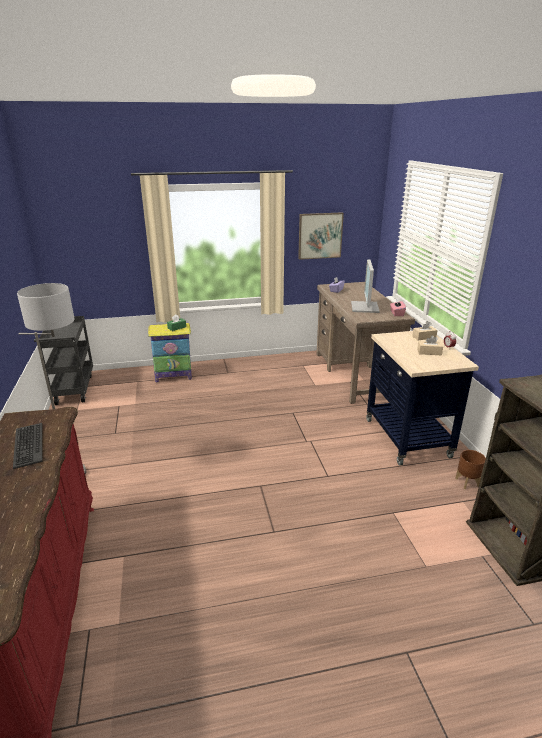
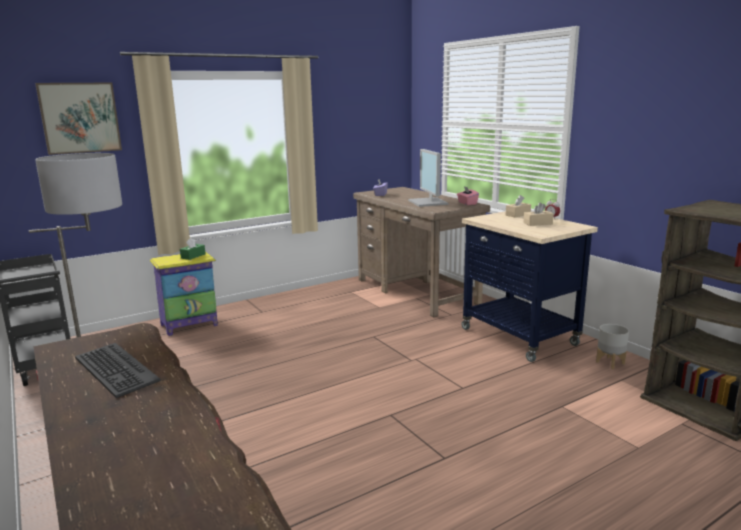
camera: 20 degrees left, 10 degrees down
picture [298,212,344,260] -> picture moved to [35,83,122,155]
brown planter [455,450,486,489] -> grey planter [596,324,629,369]

